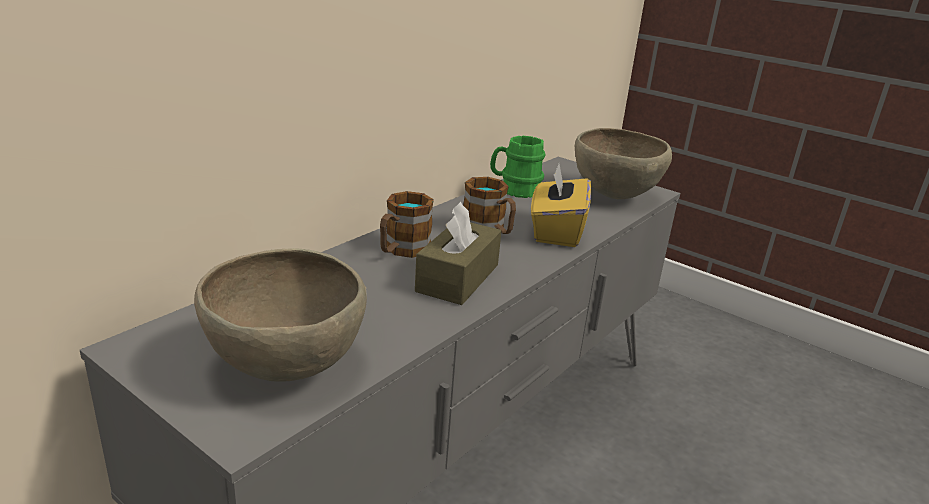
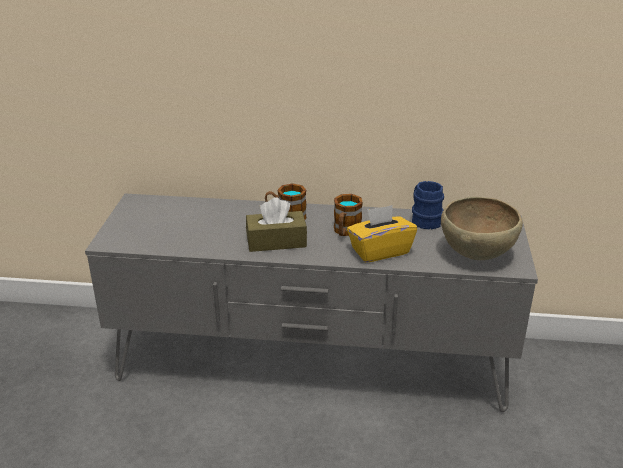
camera: 60 degrees right, 5 degrees up
brown bowl [194,248,367,382] -> none
green mug [490,135,545,198] -> blue mug [412,181,444,229]

